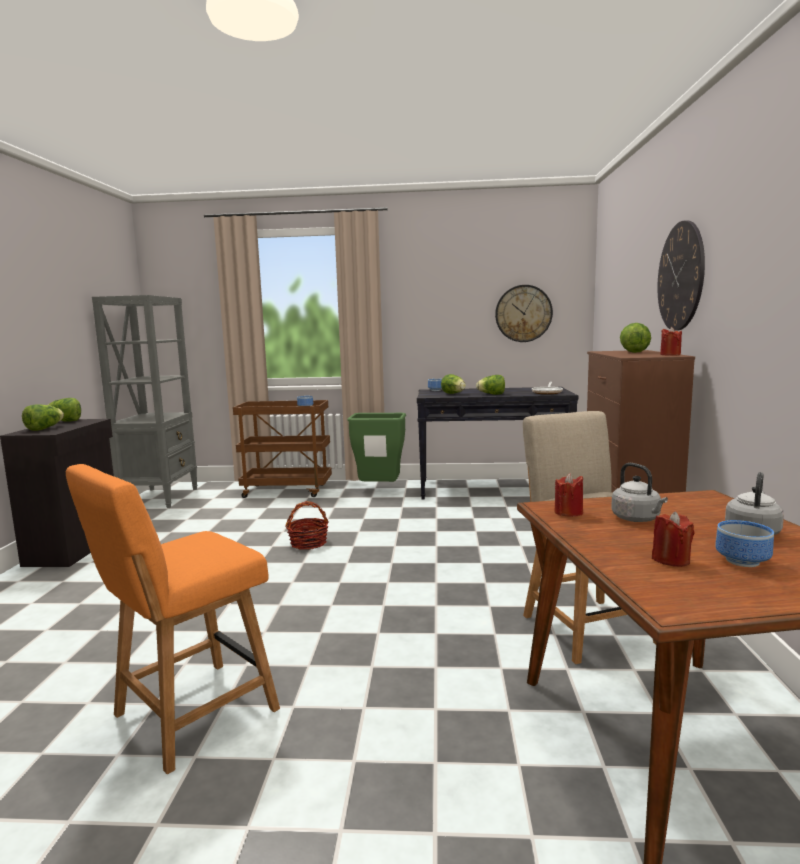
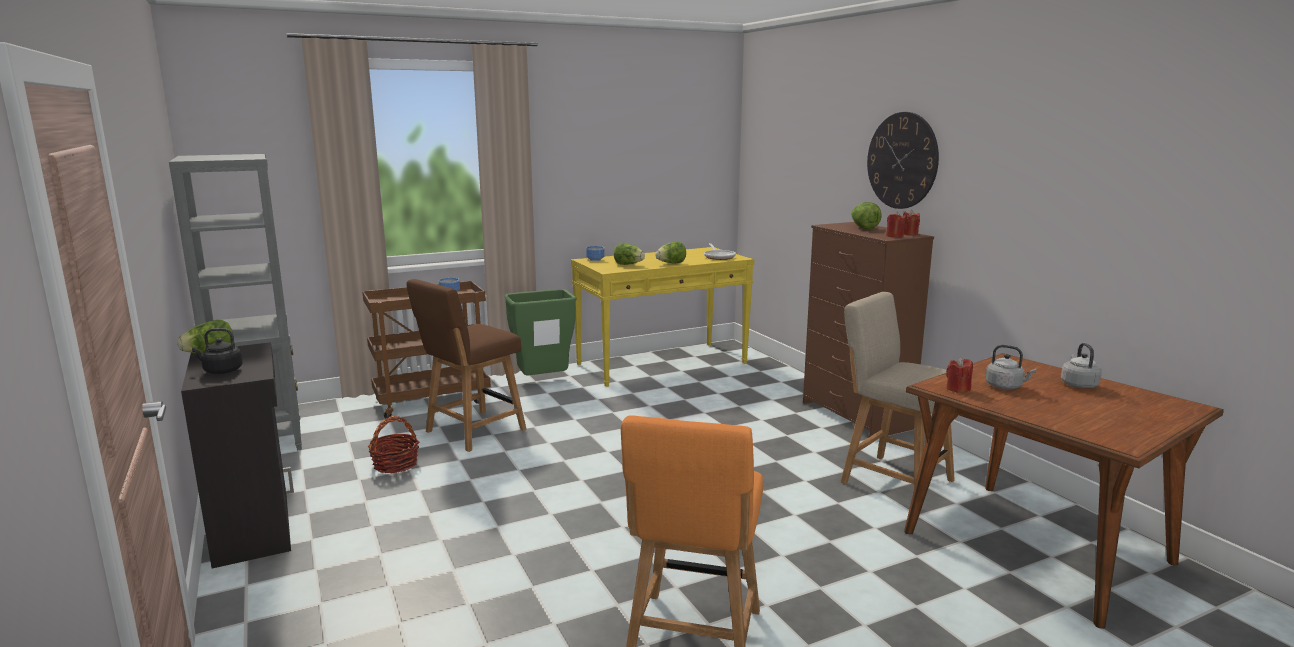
camera: 30 degrees left, 5 degrees up
lettuce [22,404,64,431] -> black kettle [192,328,243,374]
basket [285,501,329,550] -> basket moved to [368,416,419,473]
black console table [417,387,578,499] -> yellow console table [571,247,754,387]
wall clock [495,285,553,342] -> none
red candle [652,511,694,567] -> red candle moved to [886,212,906,238]
bowl [715,520,774,567] -> none
none -> brown chair [406,279,527,452]

